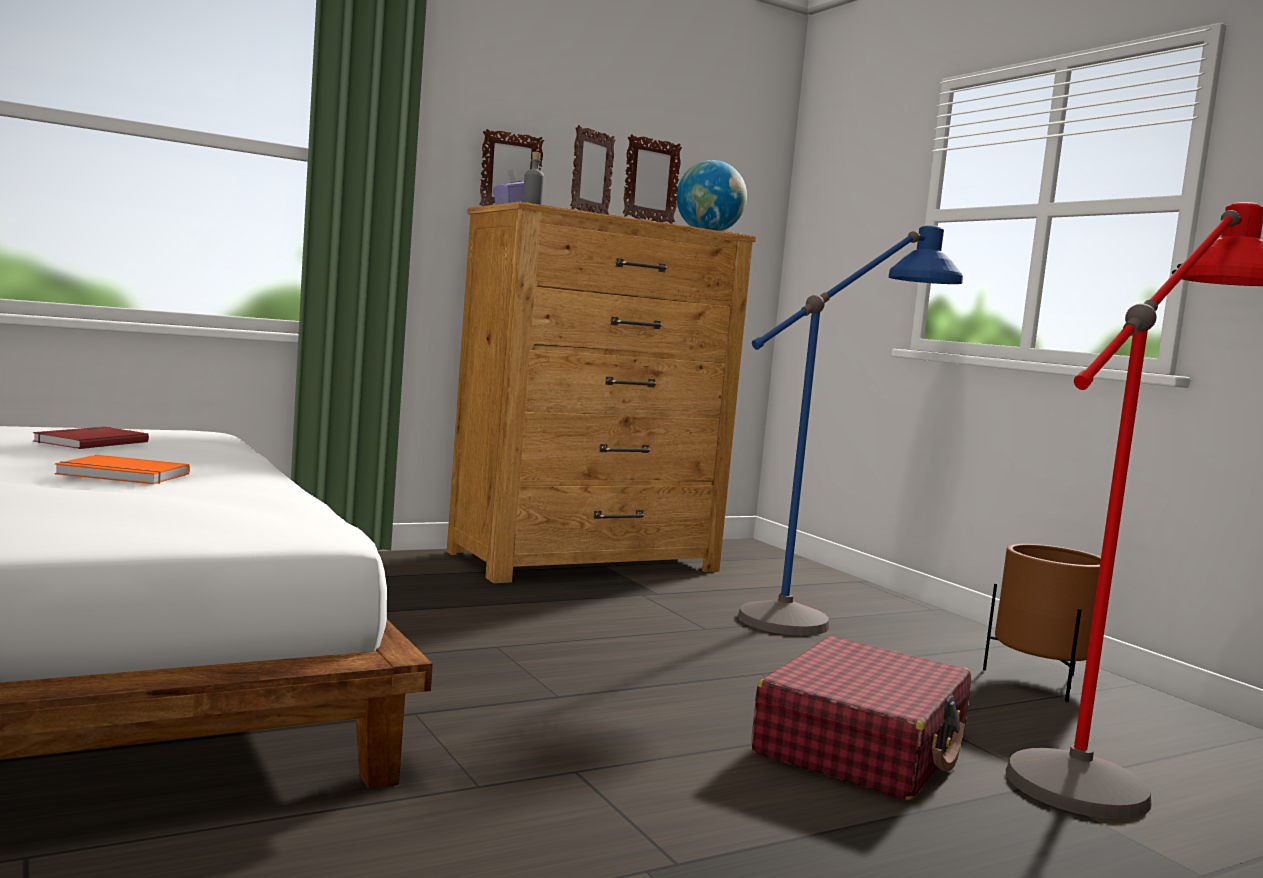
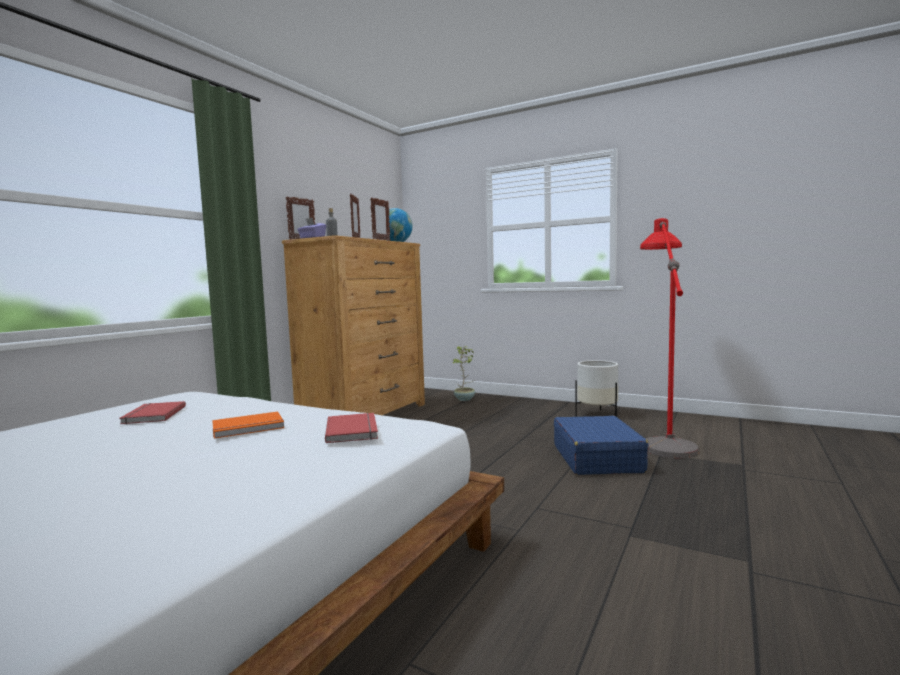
camera: 30 degrees left, 0 degrees up
blue floor lamp [738,225,963,636] -> none
red suitcase [752,636,971,800] -> blue suitcase [554,416,649,475]
brown planter [983,544,1101,702] -> white planter [575,360,618,417]
none -> red book [325,413,378,443]
none -> potted plant [452,346,475,401]

